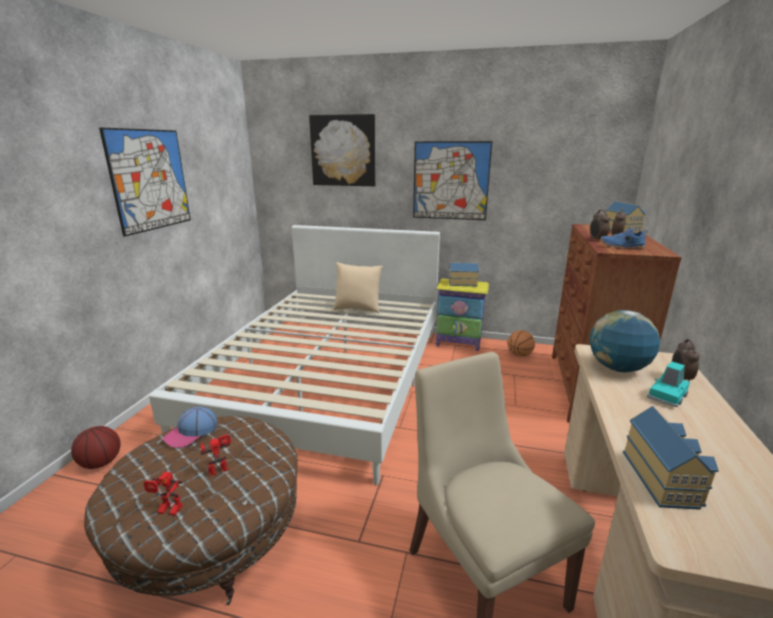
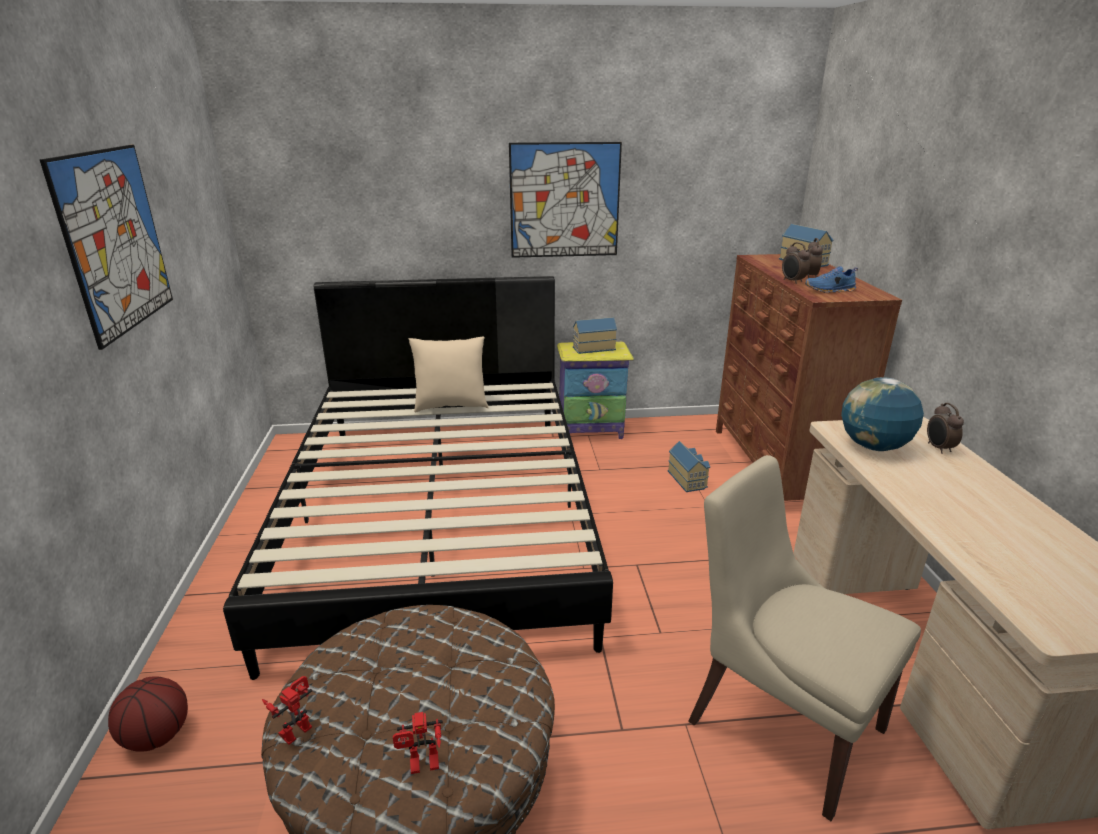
camera: 20 degrees left, 5 degrees up
white bed [149,225,440,485] -> black bed [223,276,613,680]
cap [163,407,217,448] -> none
toy robot [200,434,231,476] -> toy robot moved to [262,676,312,745]
picture [309,114,376,186] -> none
basketball [507,330,535,357] -> none
toy house [623,406,719,510] -> toy house moved to [668,441,710,492]
turquoise toy car [647,361,689,407] -> none

